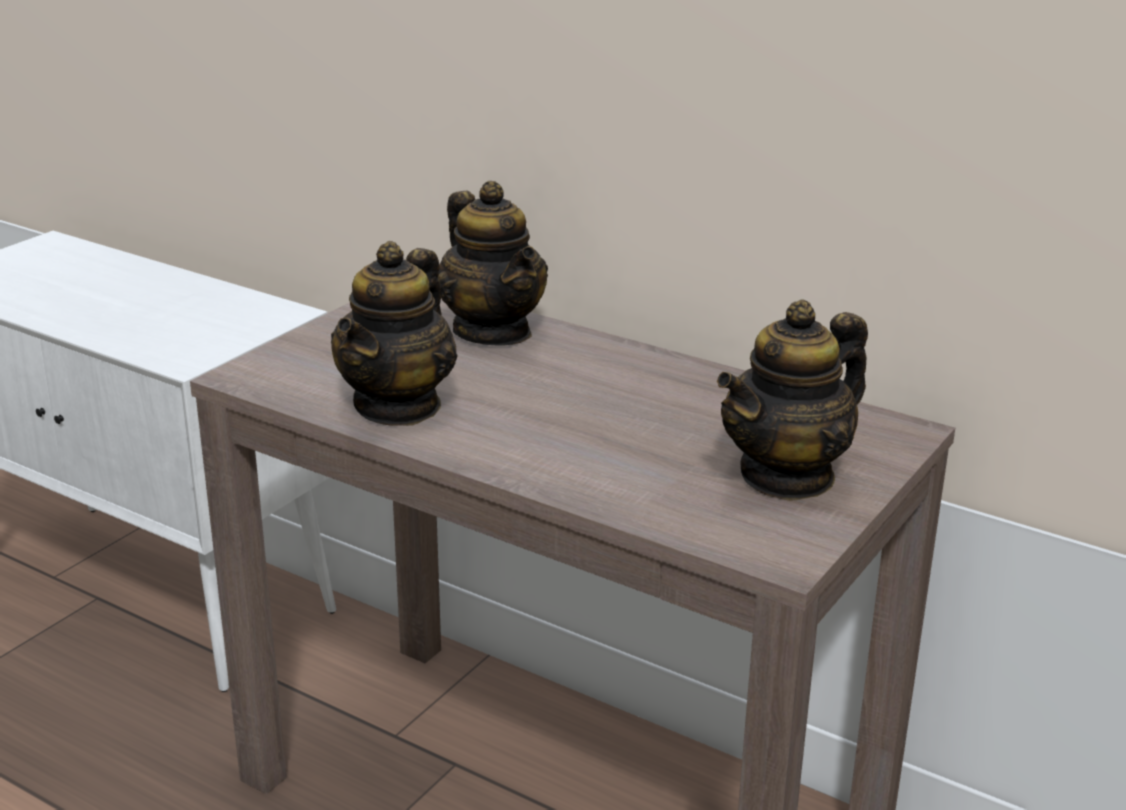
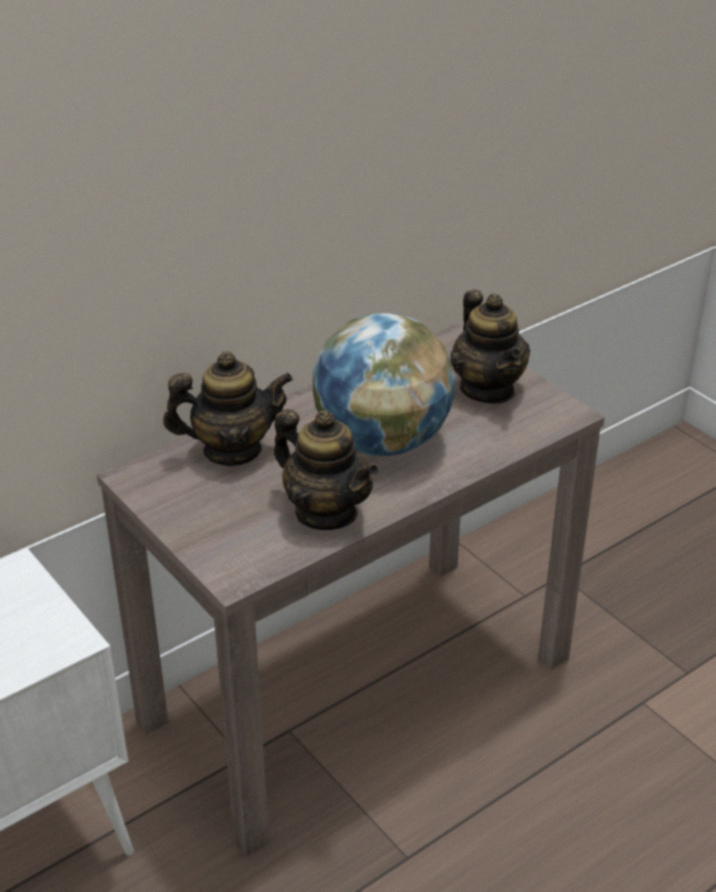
camera: 70 degrees left, 10 degrees up
none -> globe [312,313,455,456]

